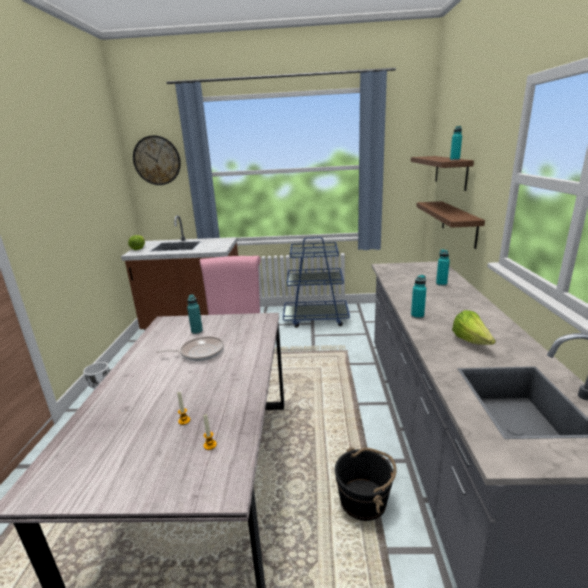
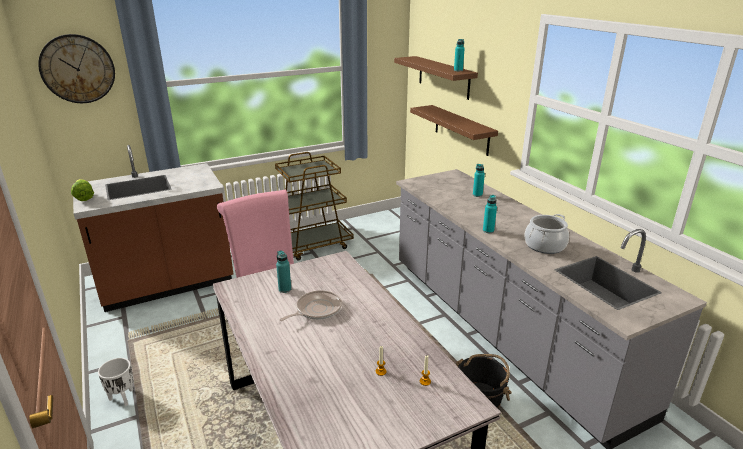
camera: 30 degrees left, 5 degrees up
blue cart [283,237,350,328] -> brown cart [275,152,354,261]
lettuce [452,310,496,345] -> cooking pot [524,214,569,254]

